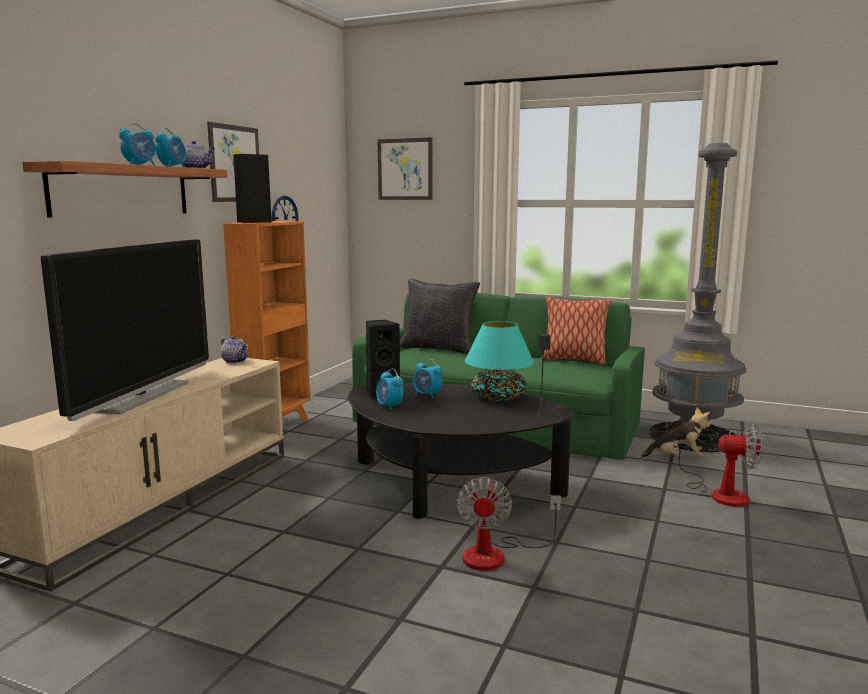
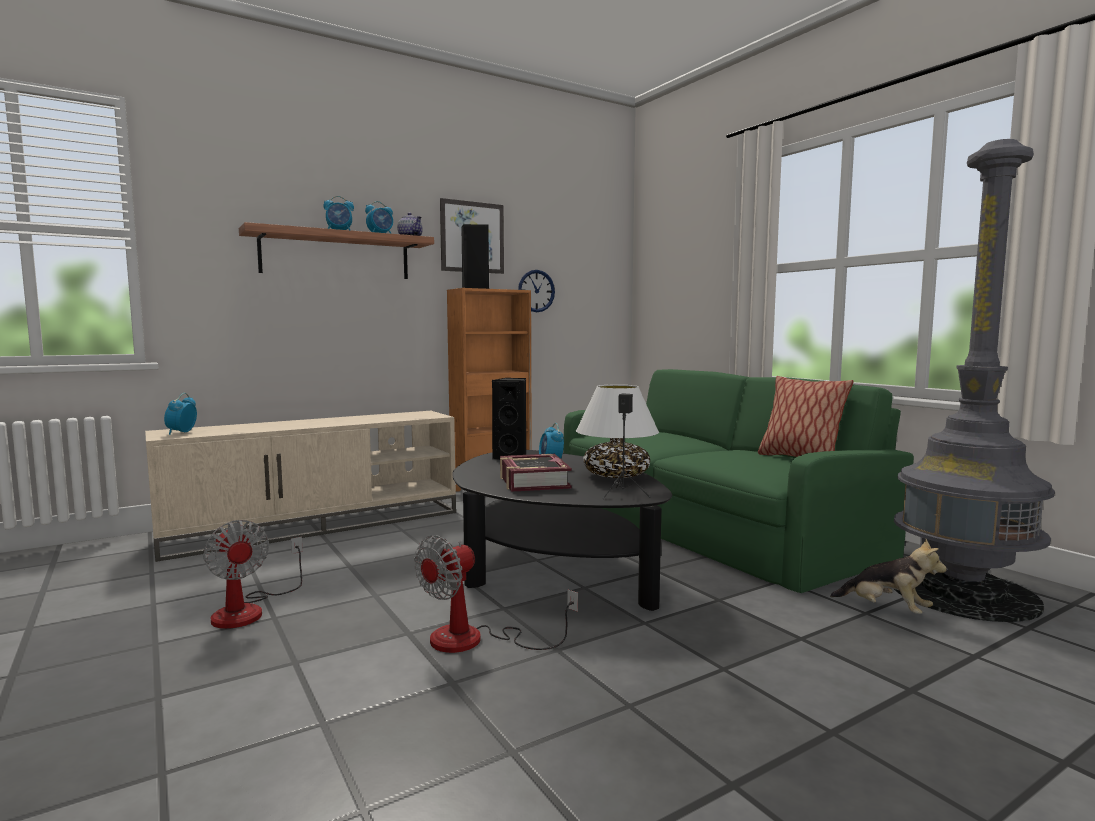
camera: 35 degrees right, 5 degrees down
television [41,240,209,421] -> none
teapot [221,336,248,364] -> none
alarm clock [376,368,403,410] -> alarm clock moved to [164,393,197,435]
picture [378,137,432,200] -> none
black pillow [400,279,480,354] -> none
turquoise table lamp [465,321,534,401] -> white table lamp [576,385,659,478]
fan [673,424,762,507] -> fan moved to [203,520,303,629]
none -> book [500,454,572,492]

